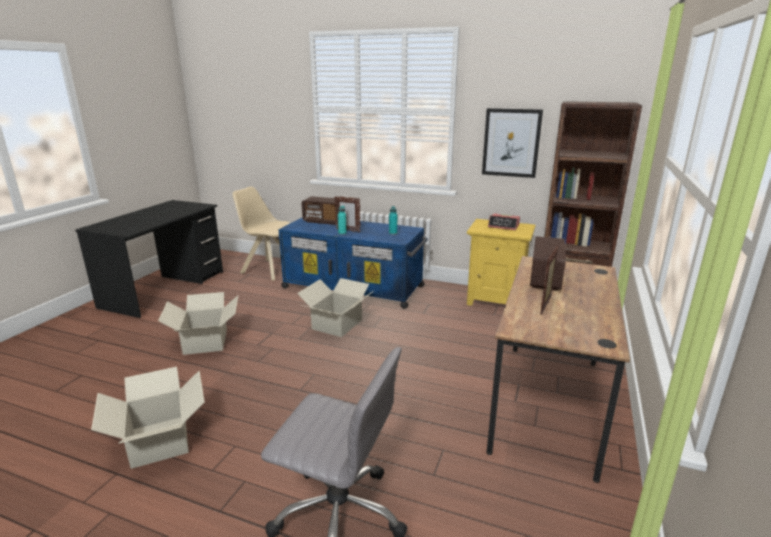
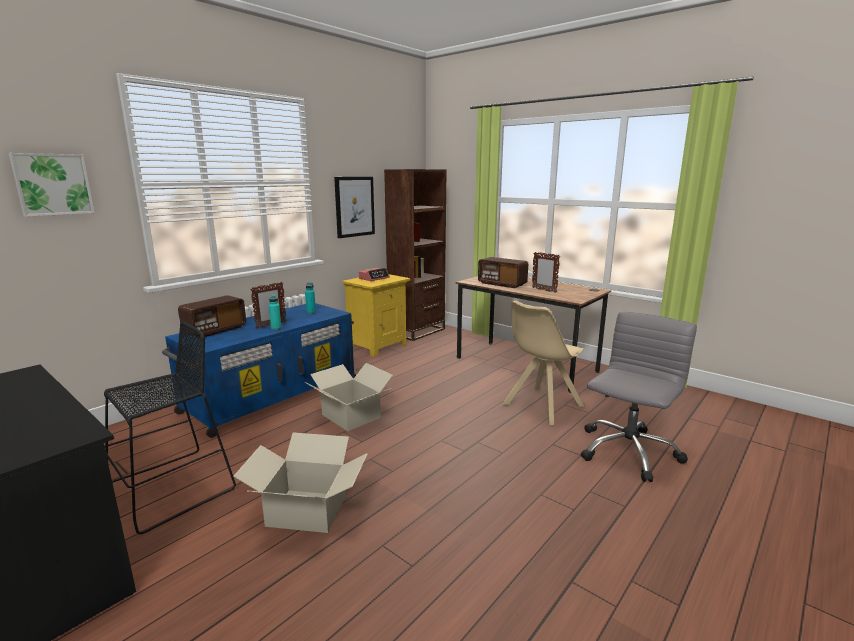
camera: 70 degrees left, 5 degrees down
cardboard box [91,367,205,469] -> none
beige chair [233,186,290,281] -> beige chair moved to [503,301,584,425]
none -> picture [9,153,95,217]
none -> black stool [104,321,236,534]

